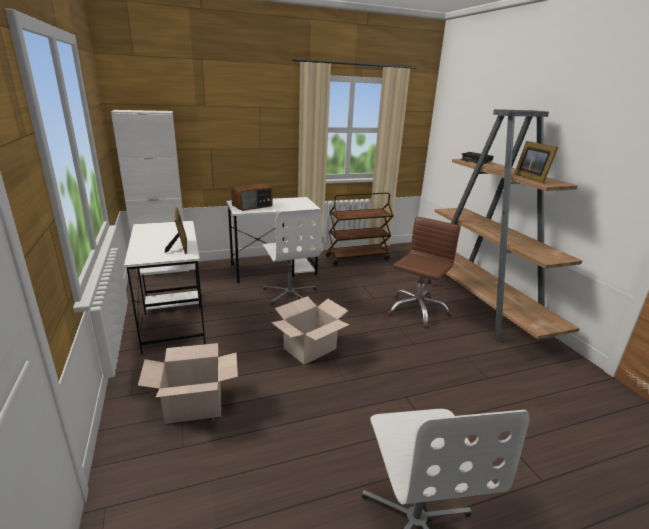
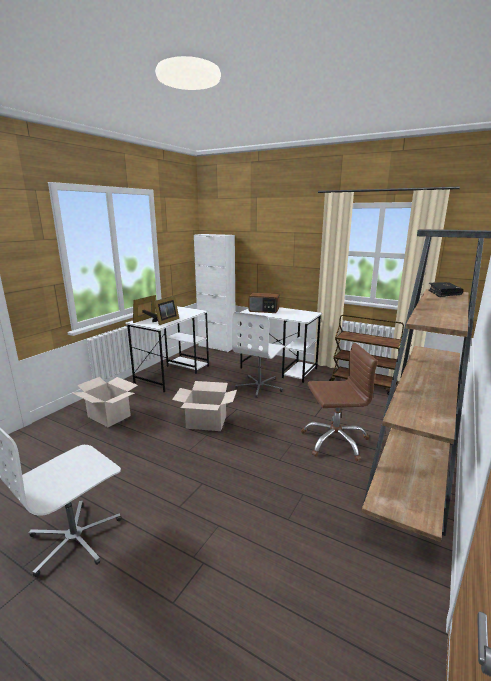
camera: 50 degrees right, 5 degrees down
picture frame [514,141,558,183] -> picture frame moved to [133,295,157,323]

